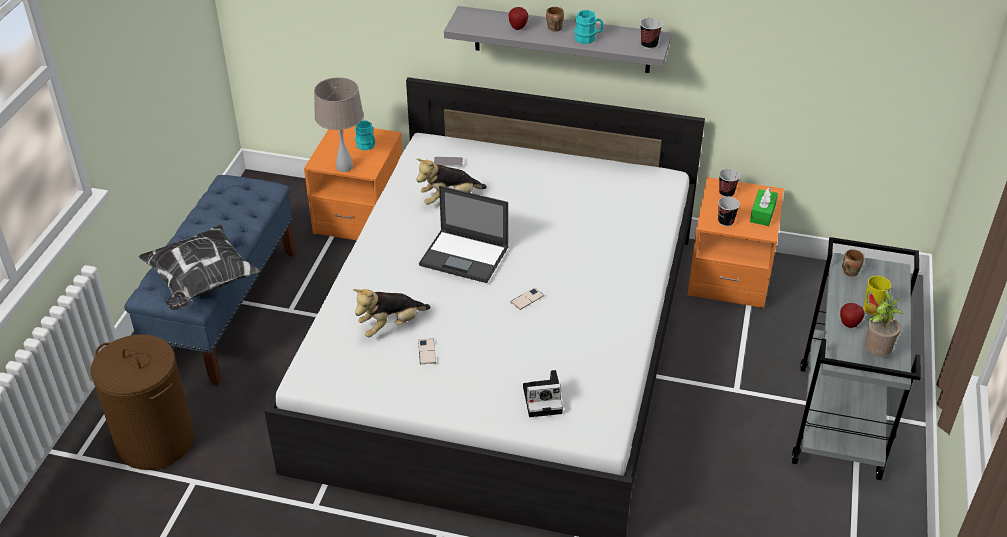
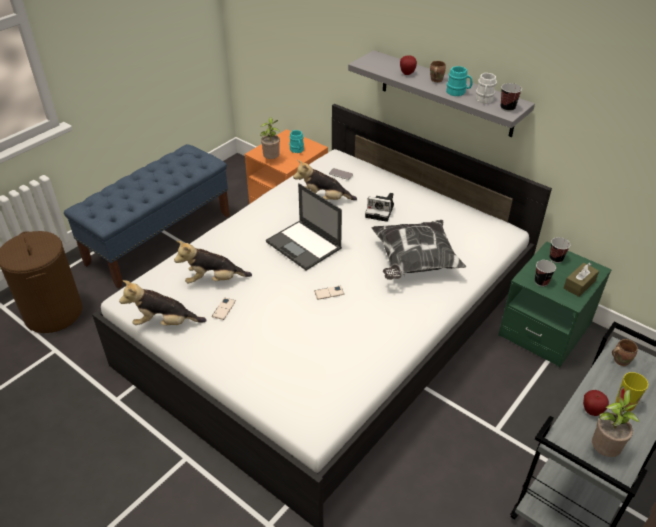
camera: 25 degrees right, 0 degrees up
pillow [139,224,260,311] -> pillow moved to [372,220,466,280]
beige table lamp [314,77,363,172] -> potted plant [260,117,280,159]
camera [523,370,563,417] -> camera moved to [365,193,394,222]
orange nightstand [687,177,784,308] -> green nightstand [498,241,612,367]
green tissue box [750,188,778,226] -> brown tissue box [563,263,599,297]
none -> plush toy [119,280,207,326]
none -> white mug [475,73,497,104]

